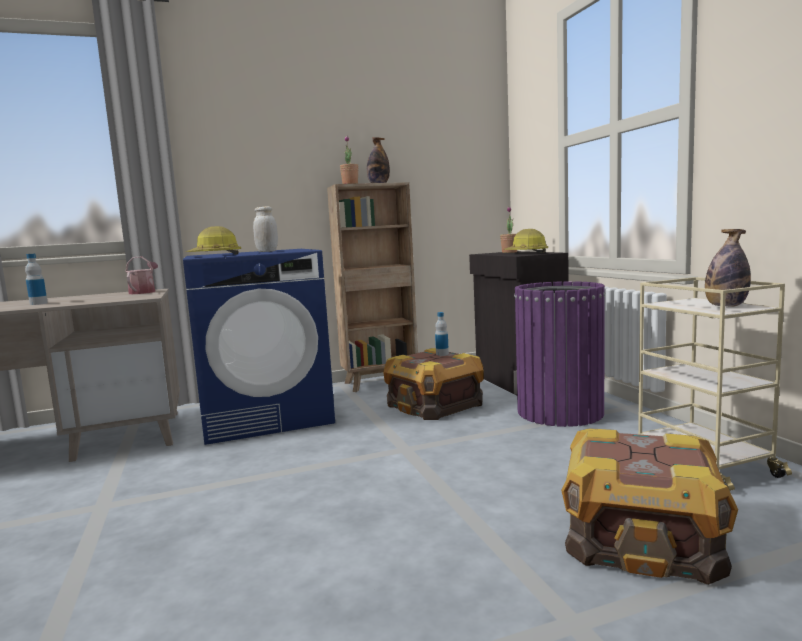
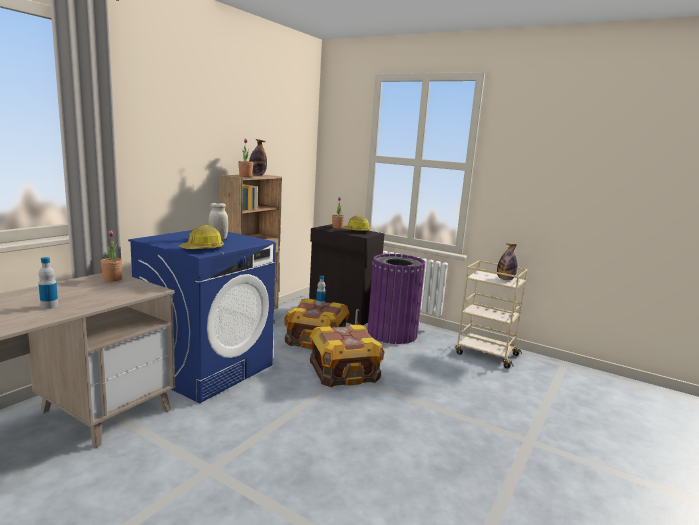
camera: 40 degrees left, 5 degrees up
watering can [125,257,158,294] -> potted plant [101,231,123,282]
crate [561,428,738,585] -> crate moved to [310,324,385,387]

